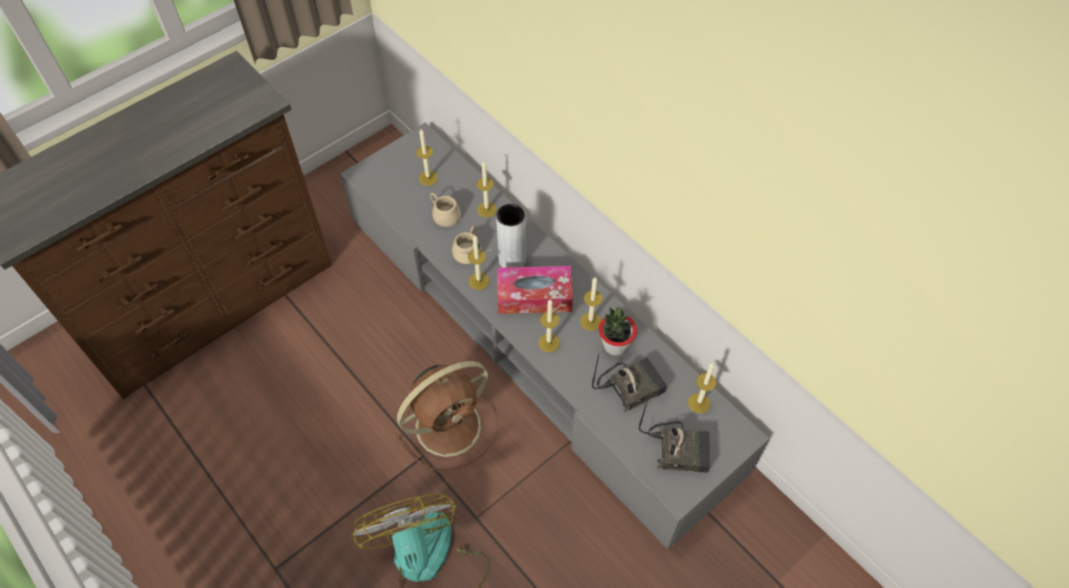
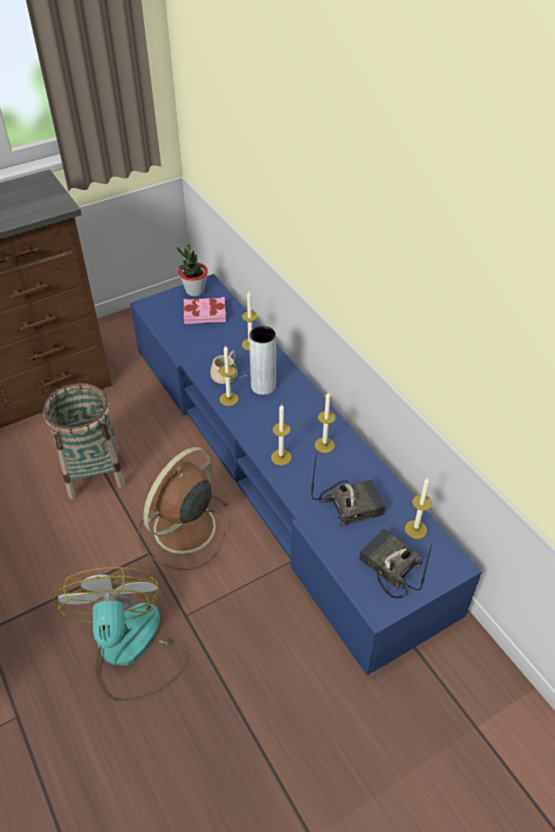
camera: 10 degrees right, 10 degrees down
grey tv stand [340,123,770,550] -> blue tv stand [130,274,482,675]
brown fan [395,361,498,471] -> brown fan turned 150 degrees clockwise [137,447,229,570]
candle [416,129,438,186] -> pink book [184,297,226,324]
beige mug [430,193,461,227] -> none
tissue box [497,266,573,314] -> none
potted plant [599,307,637,356] -> potted plant moved to [177,244,208,297]
radio [639,397,710,473] -> radio turned 150 degrees counterclockwise [359,529,432,599]
none -> basket [43,383,126,500]

